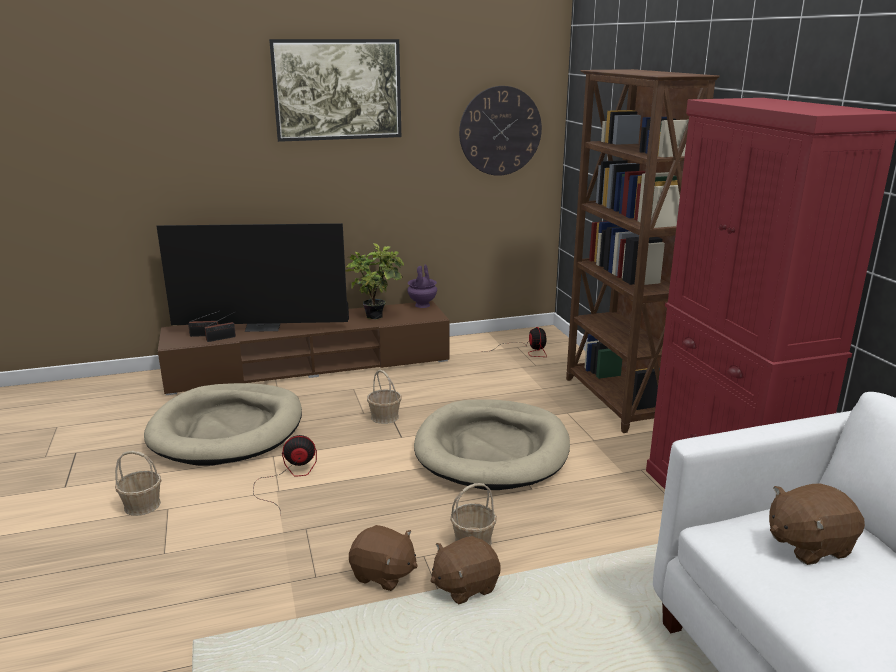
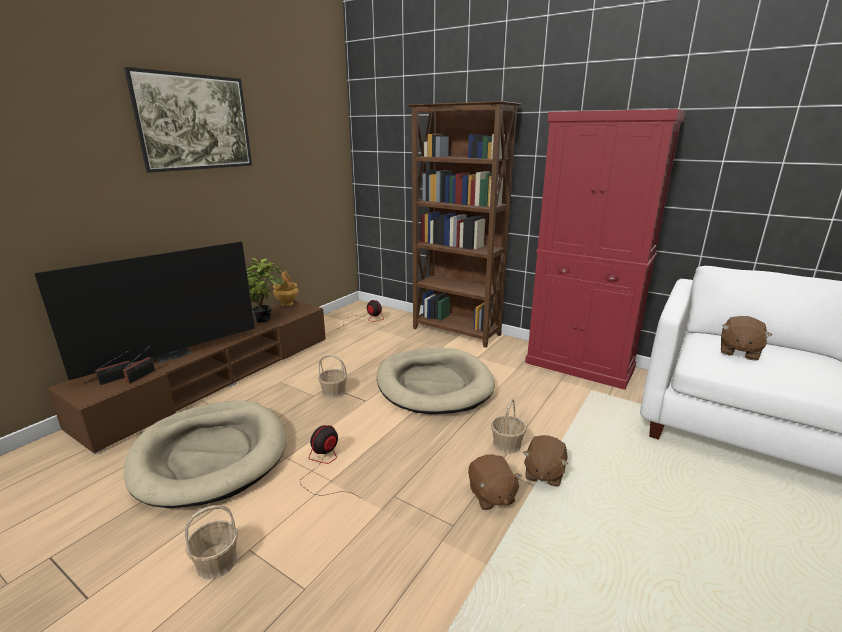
camera: 40 degrees left, 0 degrees up
brown plush toy [349,525,418,591] -> brown plush toy turned 90 degrees clockwise [468,454,522,510]
purple vase [407,265,437,308] -> brown vase [273,270,298,306]
wall clock [459,86,542,176] -> none

